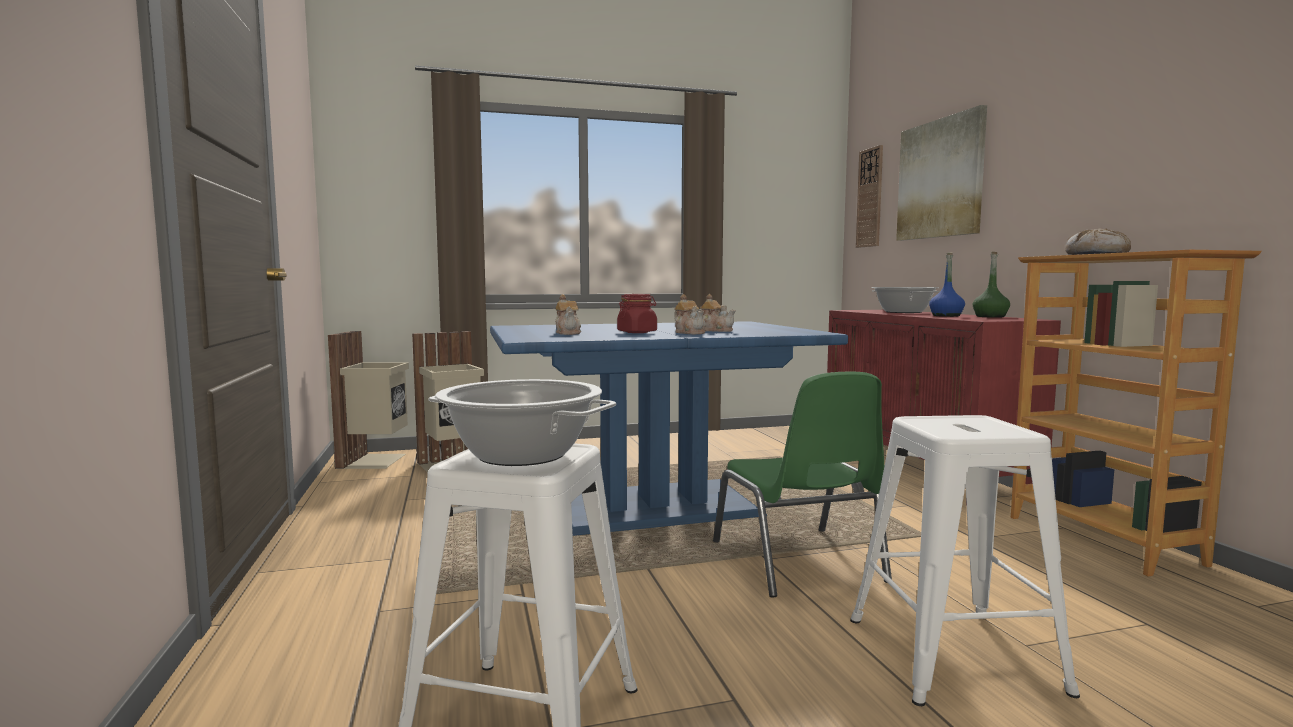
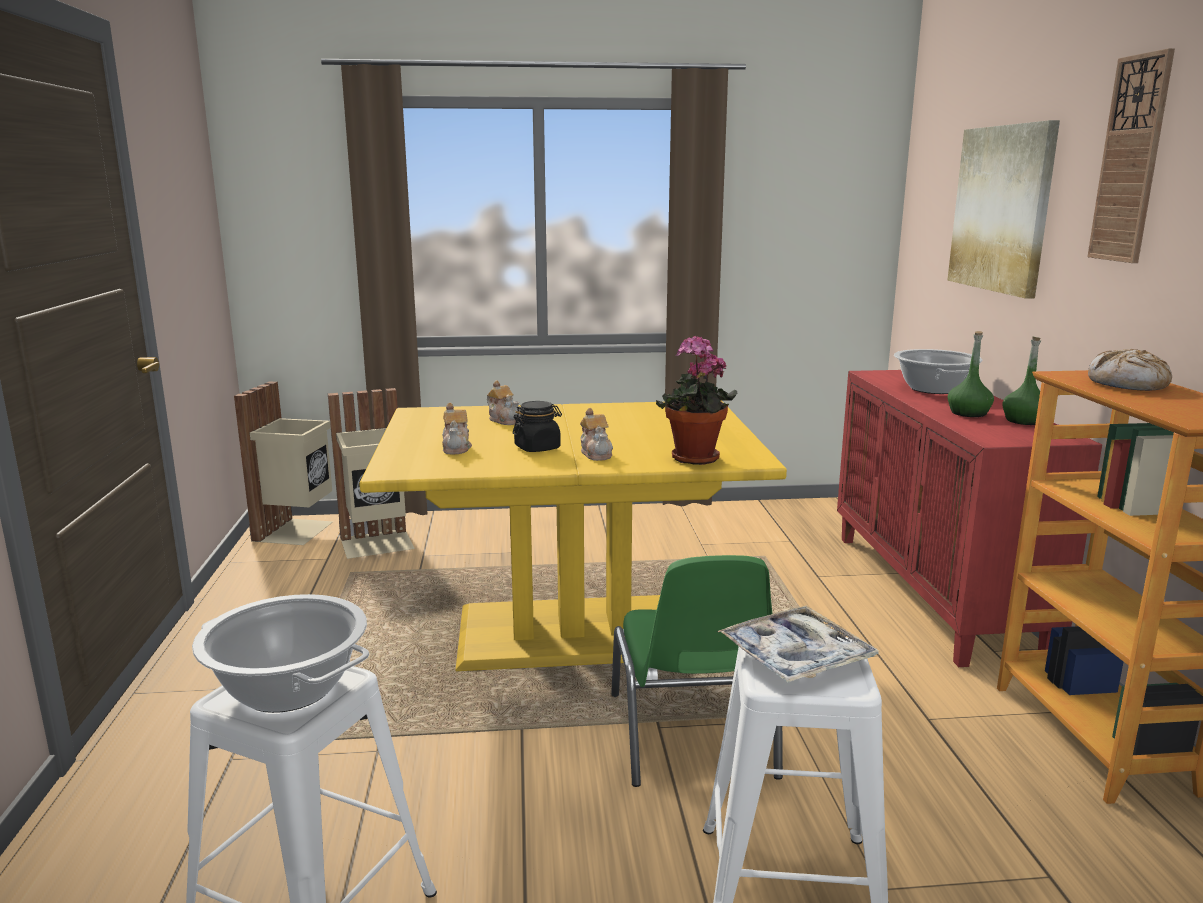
camera: 10 degrees right, 10 degrees up
blue dining table [490,321,848,536] -> yellow dining table [359,401,787,671]
red jar [617,294,657,333] -> black jar [513,401,562,452]
teapot [698,294,736,332] -> teapot moved to [487,380,520,425]
wall clock [856,145,883,248] -> wall clock moved to [1087,48,1175,263]
blue bottle [929,253,965,317] -> green bottle [947,331,994,417]
none -> potted plant [656,336,737,465]
none -> tray [717,606,879,683]

